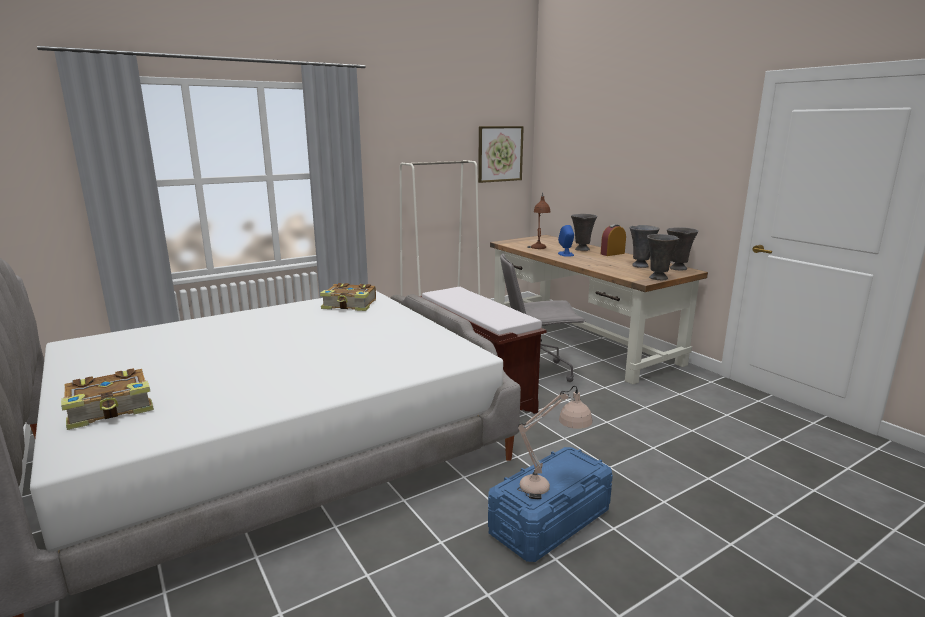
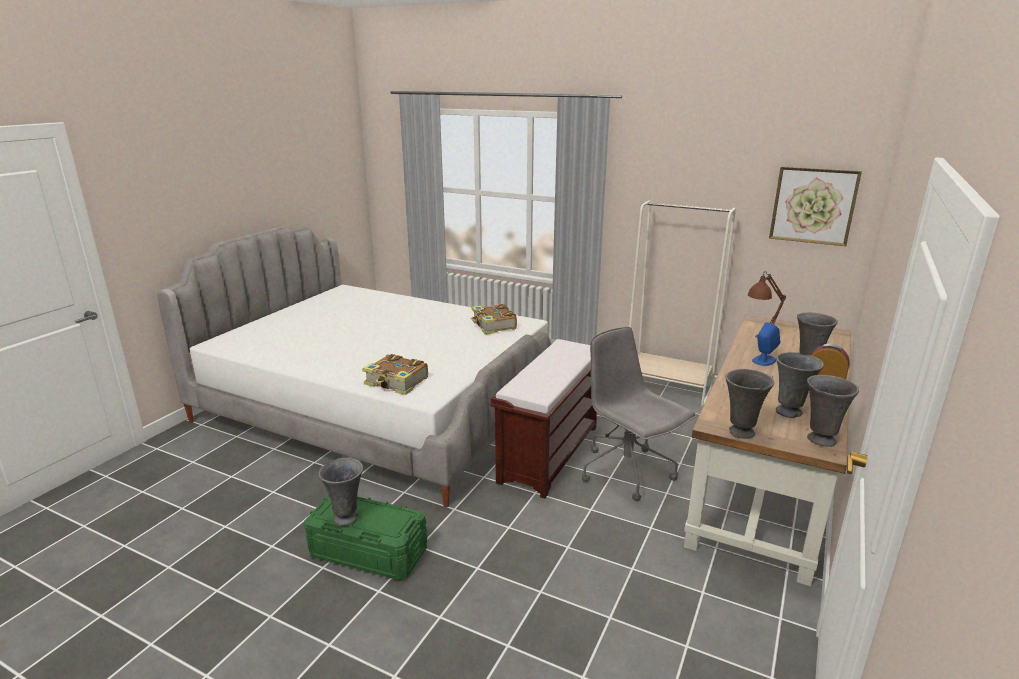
camera: 60 degrees right, 5 degrees up
book [61,368,154,430] -> book moved to [362,354,428,395]
blue storage box [488,447,613,562] -> green storage box [304,496,427,580]
beige table lamp [517,386,592,499] -> grey vase [319,458,363,526]

